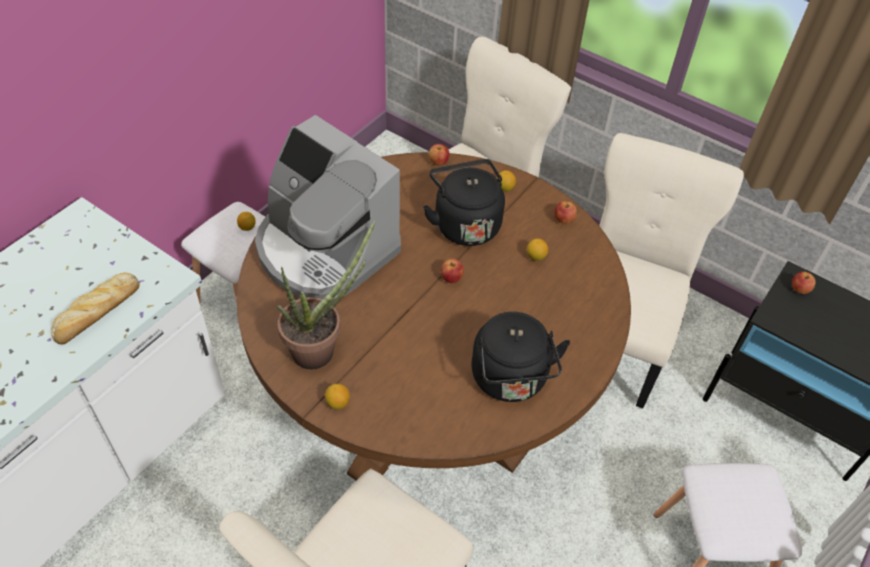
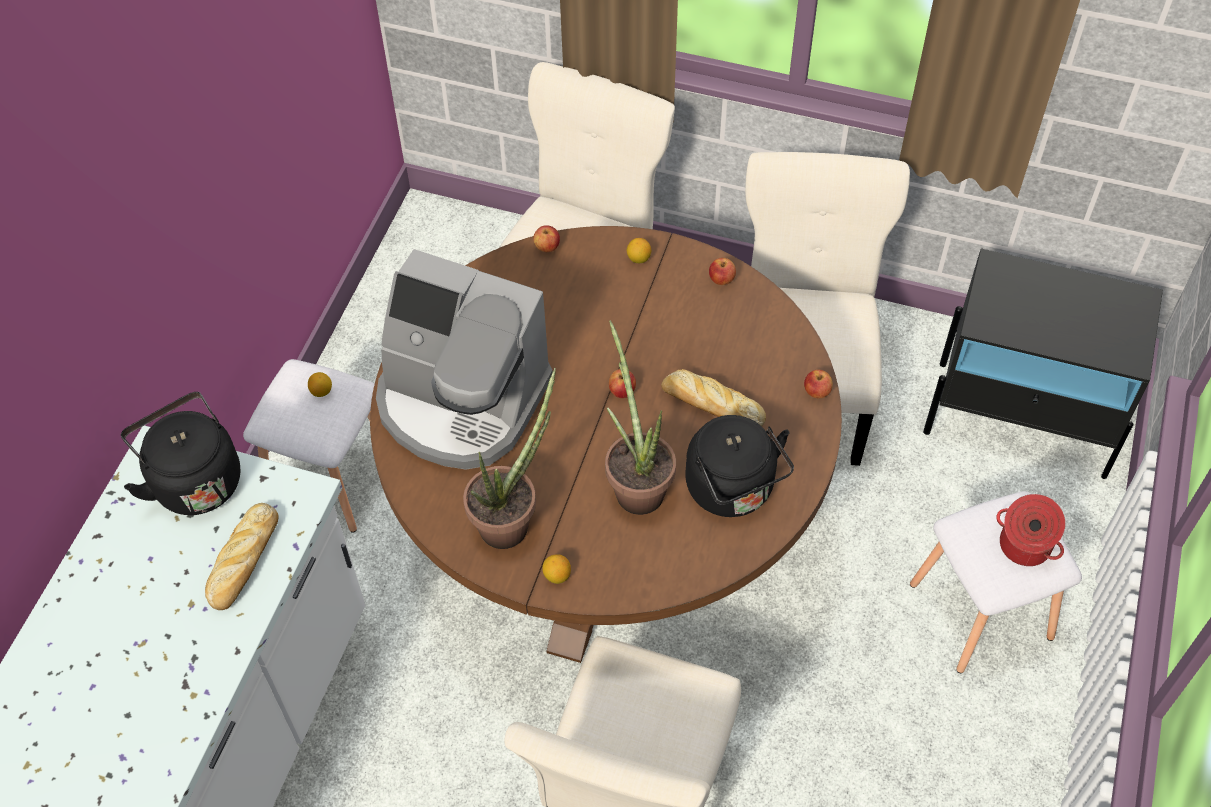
camera: 15 degrees left, 5 degrees up
black kettle [423,159,505,246] -> black kettle moved to [121,392,241,515]
lemon [527,238,548,261] -> none
apple [792,272,815,294] -> apple moved to [804,369,833,398]
none -> potted plant [605,320,676,515]
none -> bread [661,369,766,426]
none -> cooking pot [996,494,1065,566]

